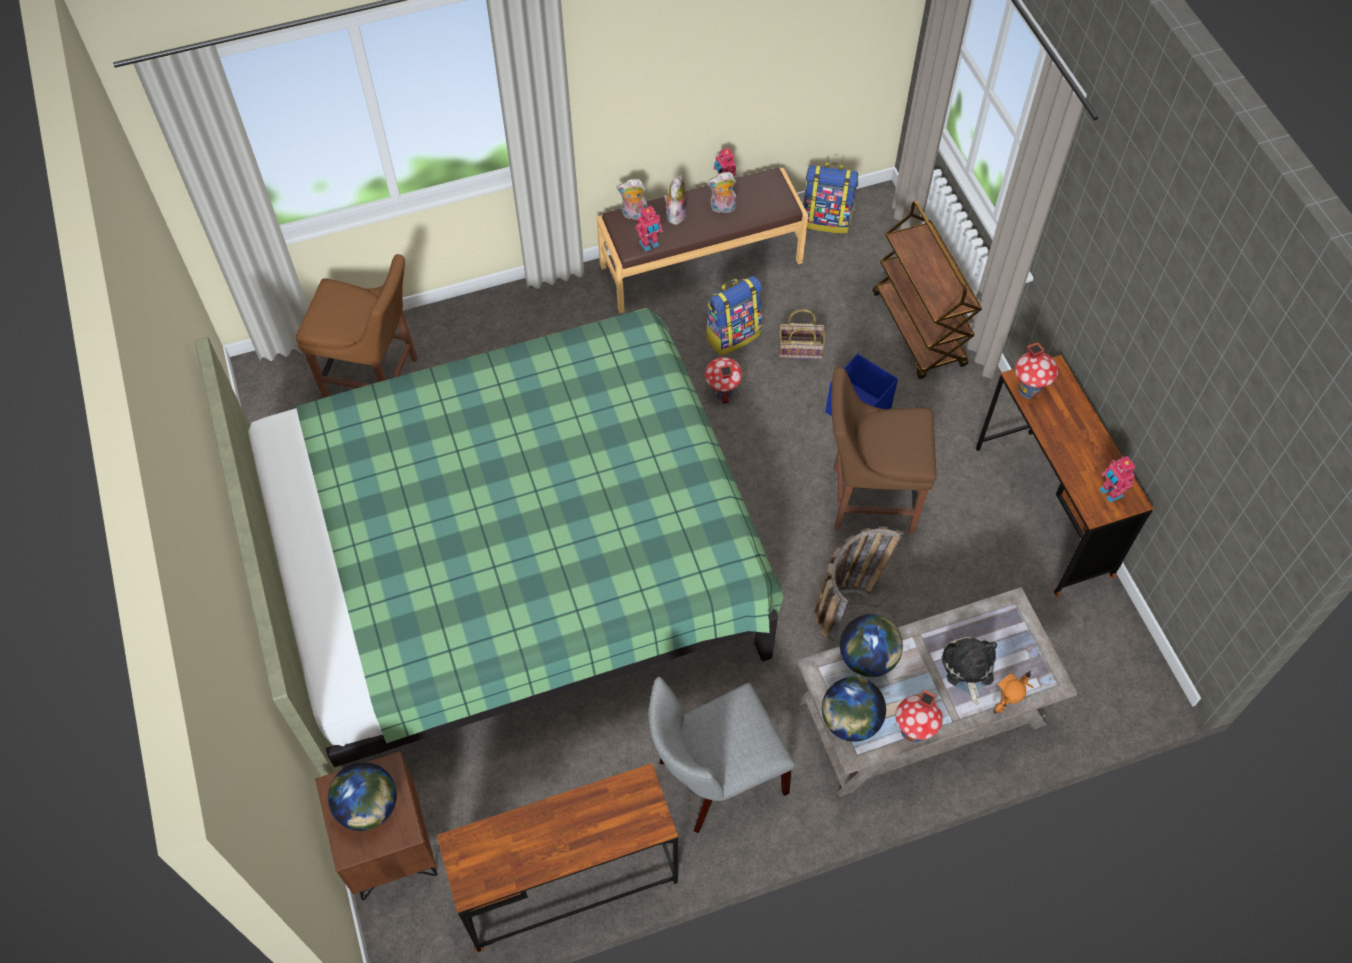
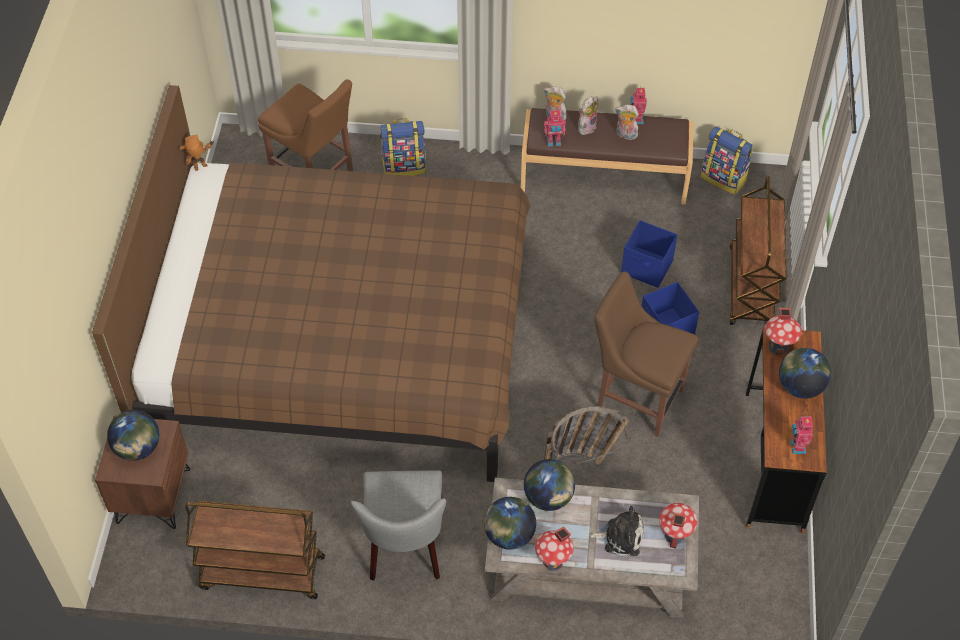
camera: 25 degrees right, 5 degrees down
green bed [195,308,784,777] -> brown bed [92,85,531,482]
brown desk [437,763,678,953] -> brown cart [185,501,325,599]
grey chair [649,677,795,833] -> grey chair turned 90 degrees counterclockwise [351,470,446,581]
toy house [705,357,742,404] -> toy house moved to [659,503,697,548]
backpack [706,276,762,356] -> backpack moved to [380,118,426,176]
basket [779,309,825,359] -> blue storage box [621,220,677,288]
plush toy [942,637,997,705] -> plush toy turned 75 degrees clockwise [589,506,644,557]
toy robot [993,671,1034,714] -> toy robot moved to [179,135,214,171]
none -> globe [779,348,831,399]

